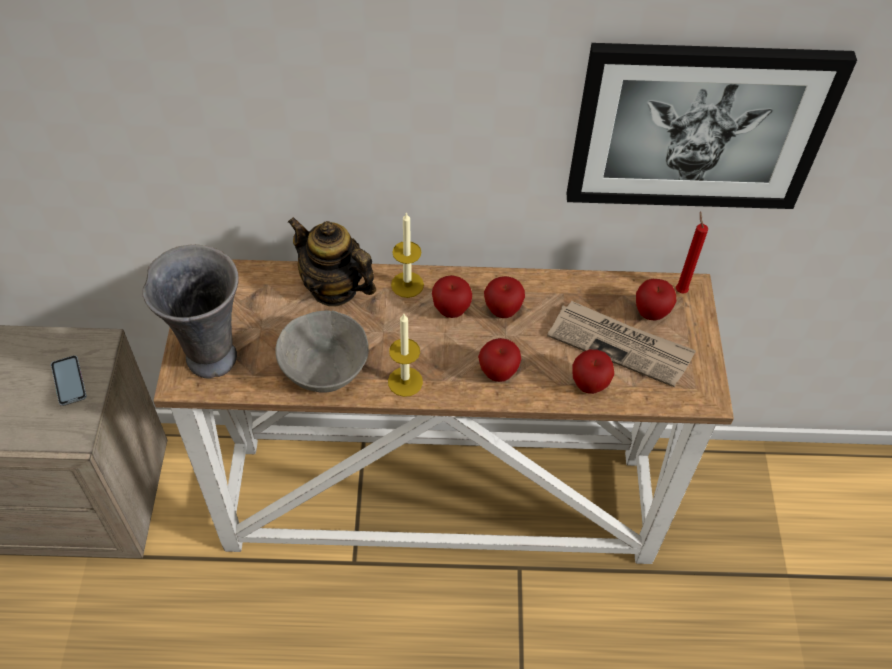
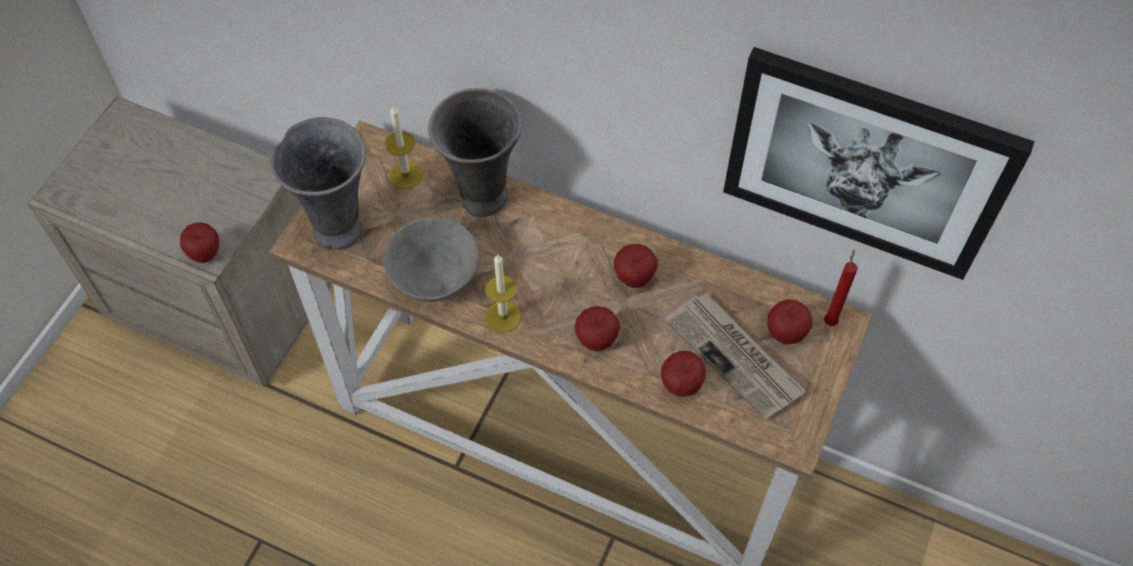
camera: 25 degrees right, 5 degrees up
phone [51,355,87,406] -> none
teapot [288,217,376,307] -> grey vase [428,88,522,217]
candle [391,212,424,298] -> candle moved to [385,106,423,189]
apple [432,275,472,318] -> apple moved to [180,222,219,263]

